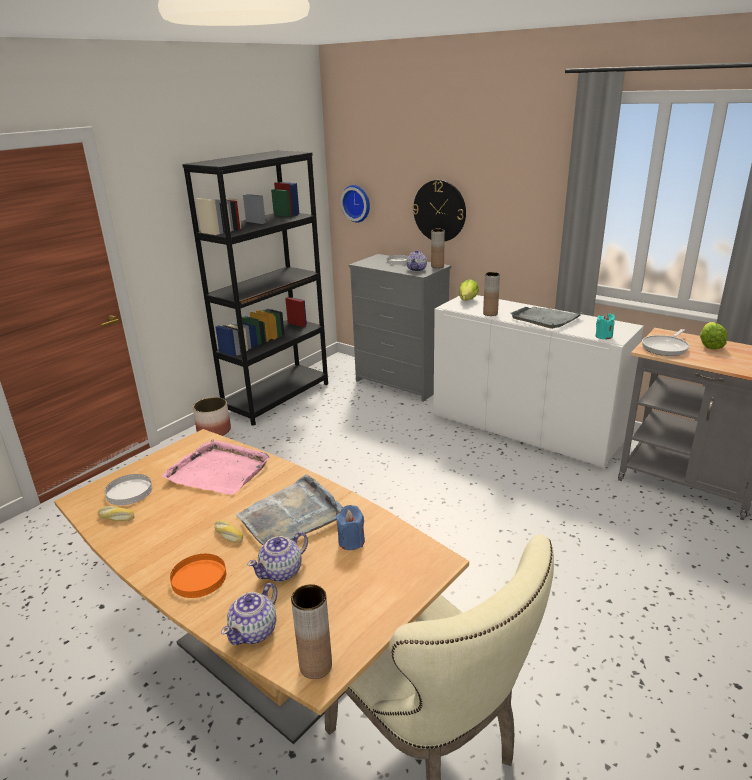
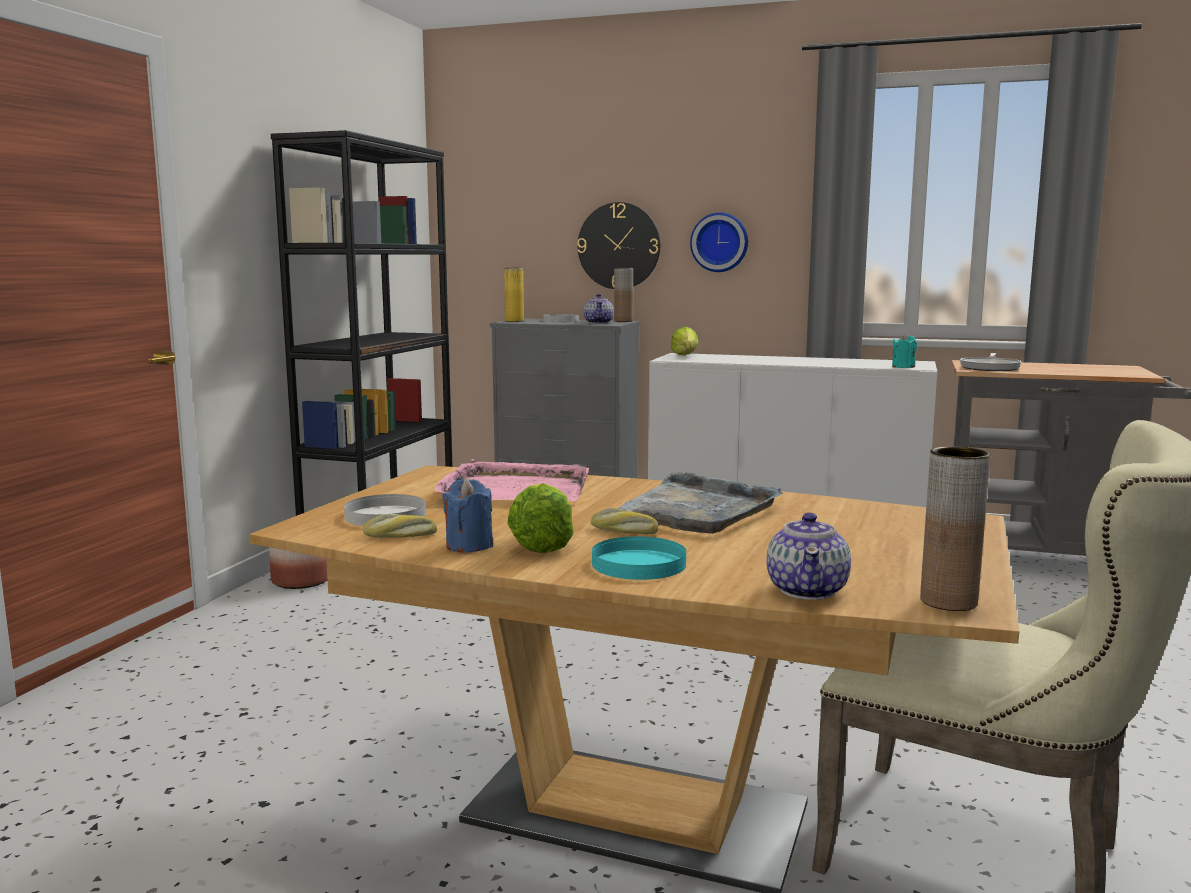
camera: 20 degrees left, 15 degrees down
orange plate [170,554,226,598] -> turquoise plate [592,536,686,580]
teapot [247,532,308,582] -> none
blue candle [336,505,365,550] -> blue candle moved to [443,478,493,553]
wall clock [340,185,370,223] -> wall clock moved to [690,212,748,272]
brown vase [483,272,500,316] -> none
grey tray [511,307,582,329] -> none
lettuce [700,322,727,349] -> lettuce moved to [507,483,574,553]
none -> yellow vase [504,268,524,322]

